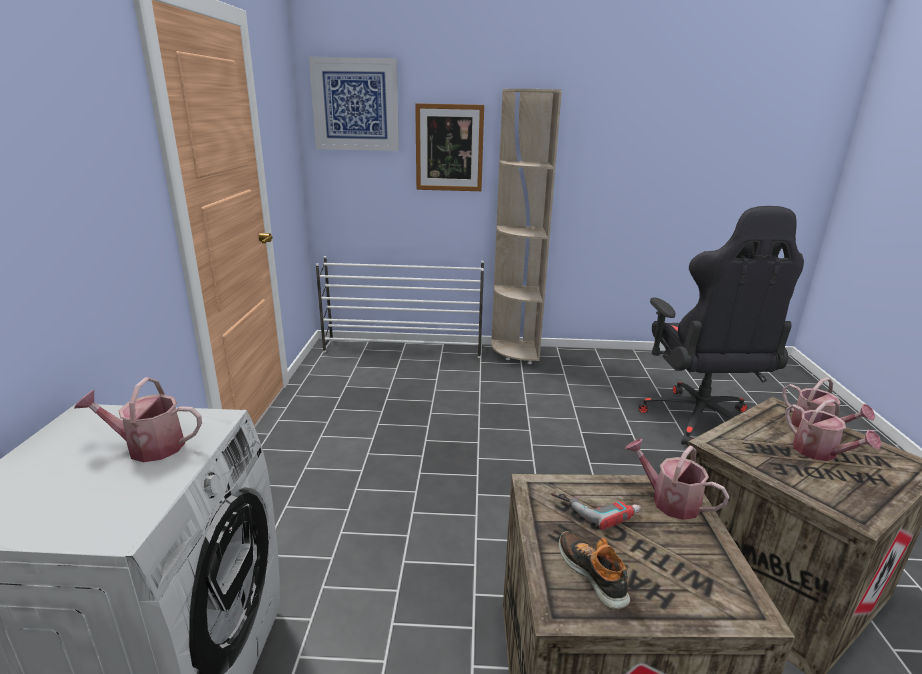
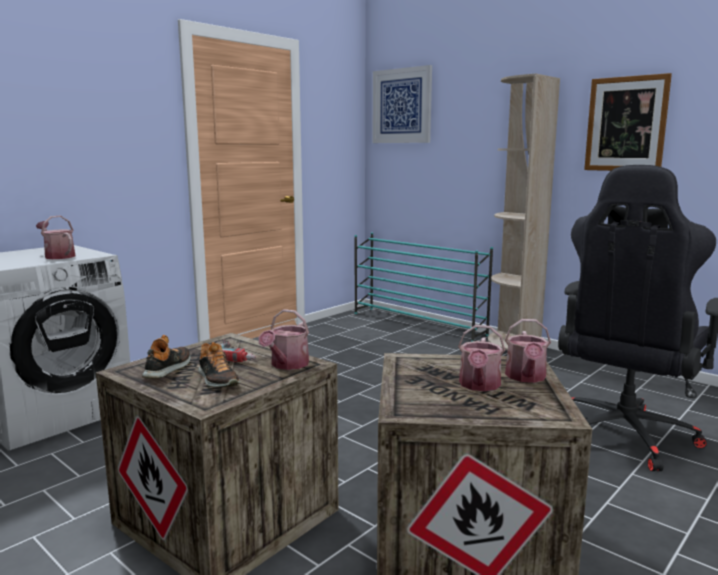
camera: 40 degrees right, 10 degrees down
white shoe rack [316,256,484,358] -> turquoise shoe rack [354,233,493,342]
picture [415,103,484,191] -> picture moved to [584,73,672,171]
watering can [625,439,729,520] -> watering can turned 150 degrees counterclockwise [258,309,309,370]
none -> shoe [198,342,240,388]

